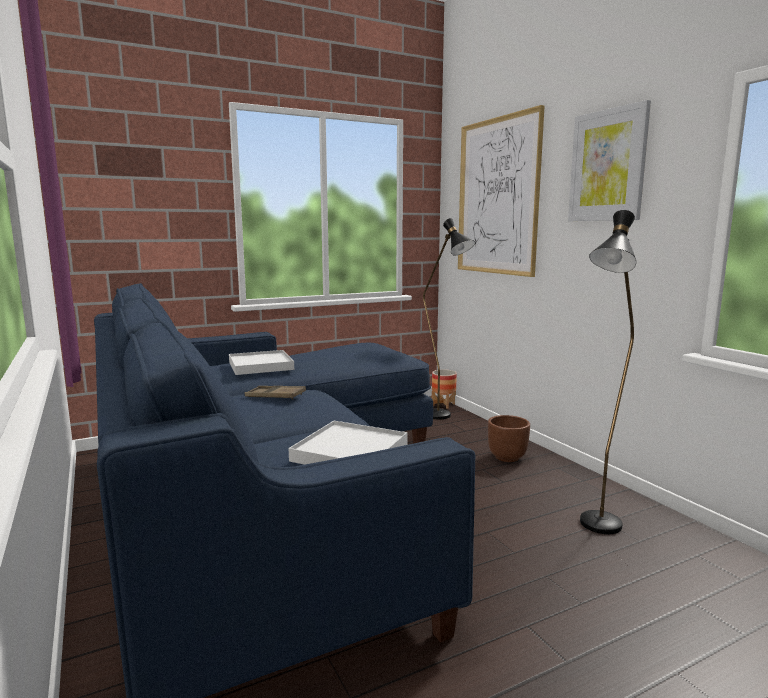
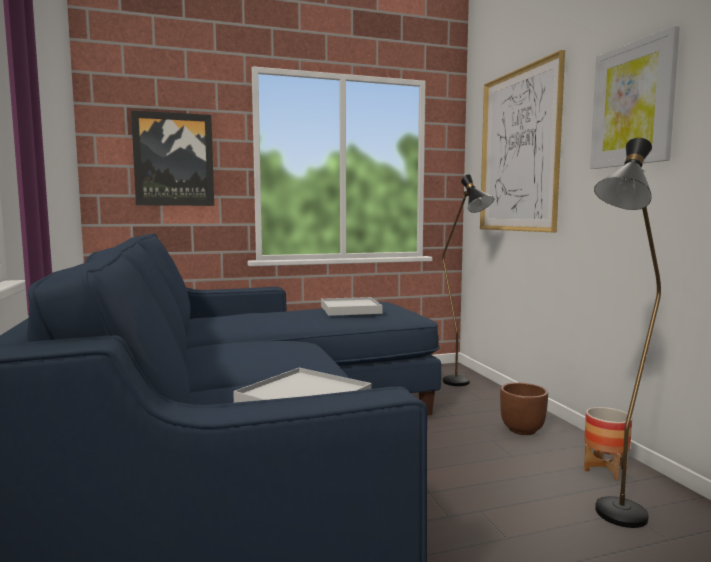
camera: 10 degrees right, 5 degrees down
white tray [229,350,294,375] -> white tray moved to [321,297,383,316]
brown tray [245,386,306,399] -> none
planter [432,370,457,409] -> planter moved to [584,407,632,480]
none -> picture [131,110,214,206]

